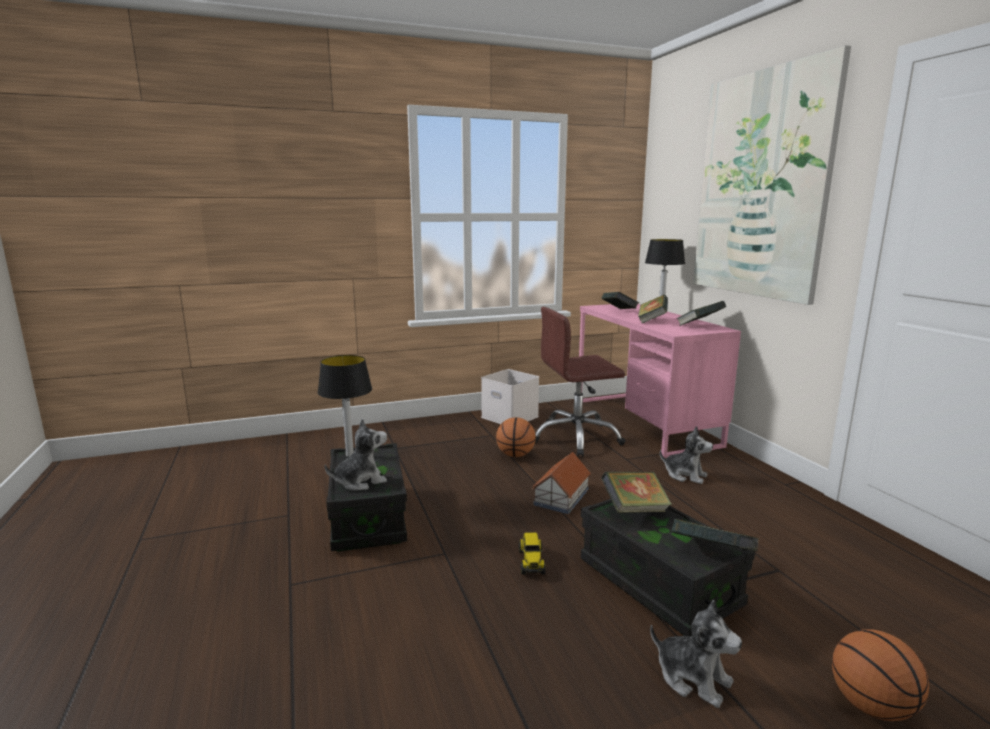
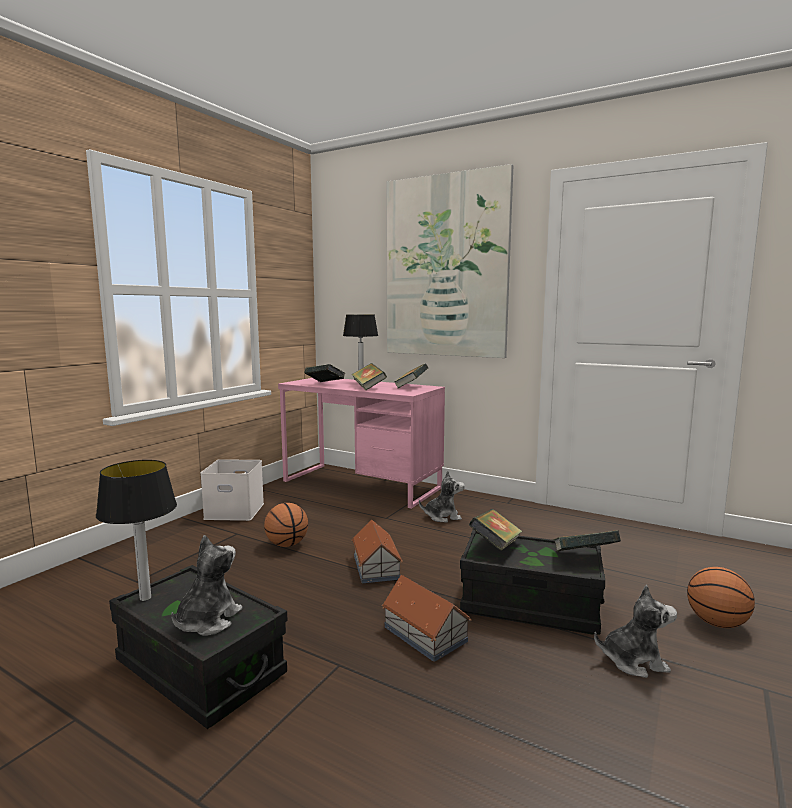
camera: 40 degrees left, 5 degrees down
toy truck [519,533,546,574] -> toy house [382,575,472,662]
brown office chair [535,307,625,457] -> none

